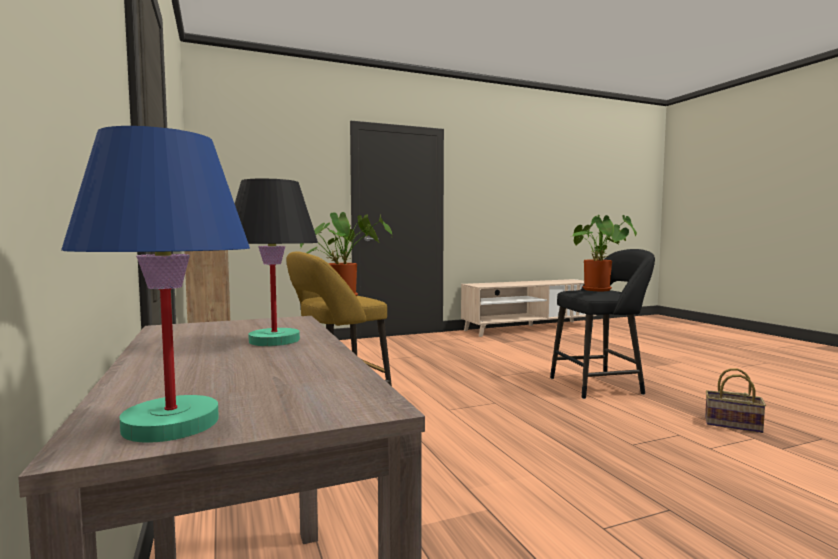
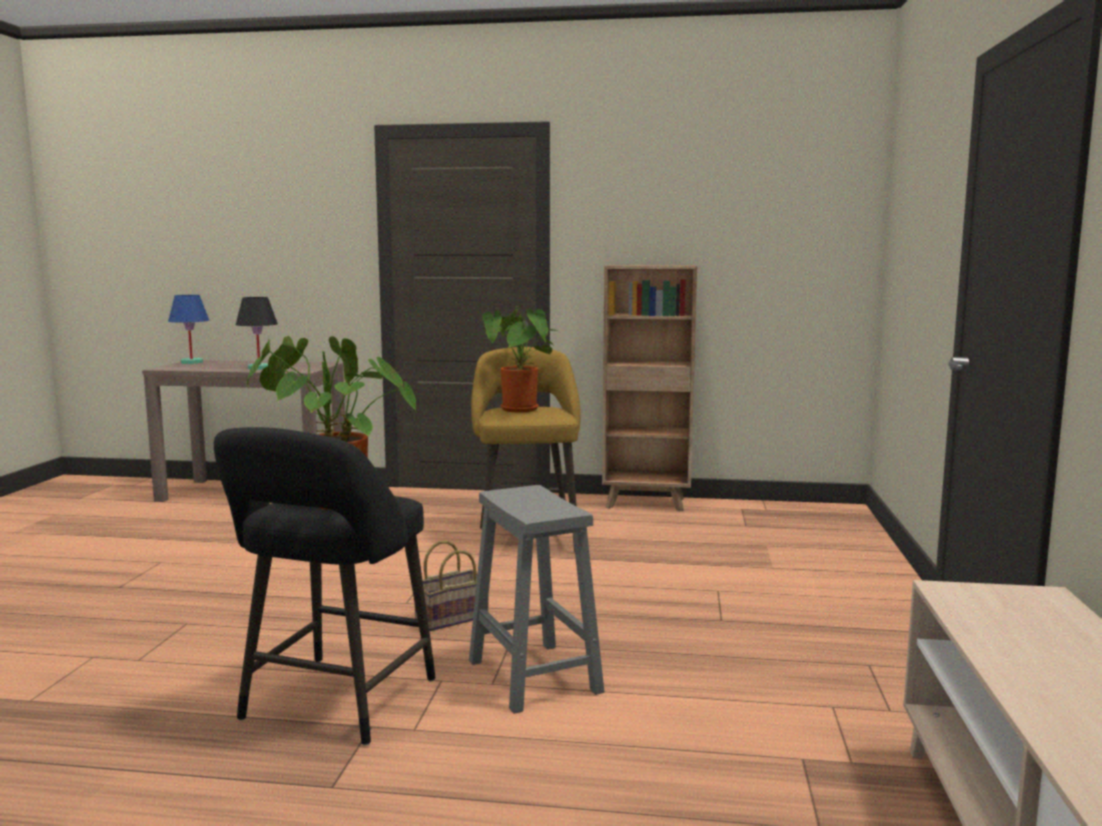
camera: 120 degrees right, 5 degrees up
basket [705,368,766,433] -> basket moved to [414,541,489,631]
none -> grey stool [469,485,604,714]

